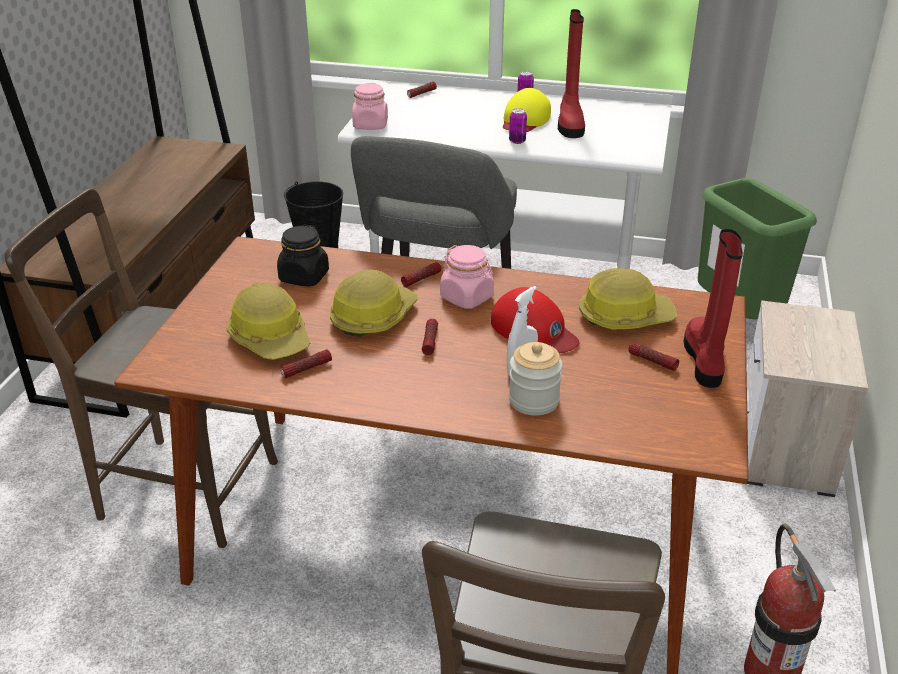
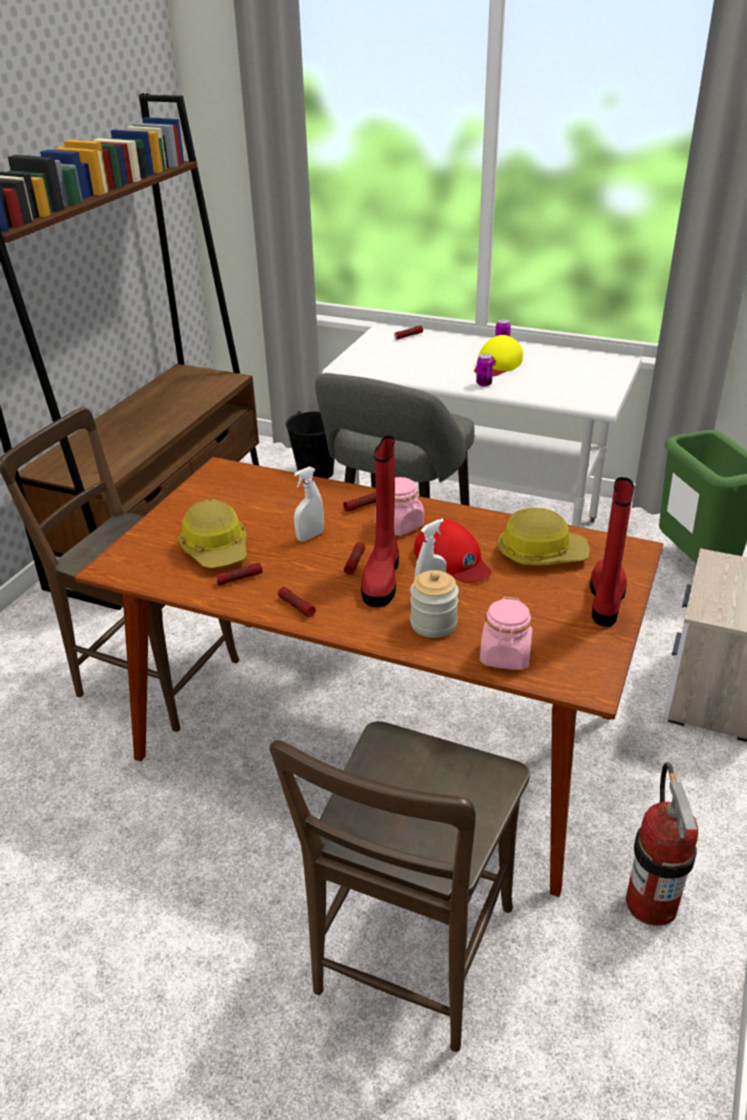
camera: 10 degrees right, 0 degrees up
black jar [277,224,329,287] -> none
hard hat [330,270,418,337] -> white spray bottle [294,466,324,541]
pink jar [352,83,388,130] -> pink jar moved to [480,597,533,670]
red boot [558,9,585,138] -> red boot moved to [361,435,399,607]
flashlight [628,342,679,371] -> flashlight moved to [278,587,316,617]

